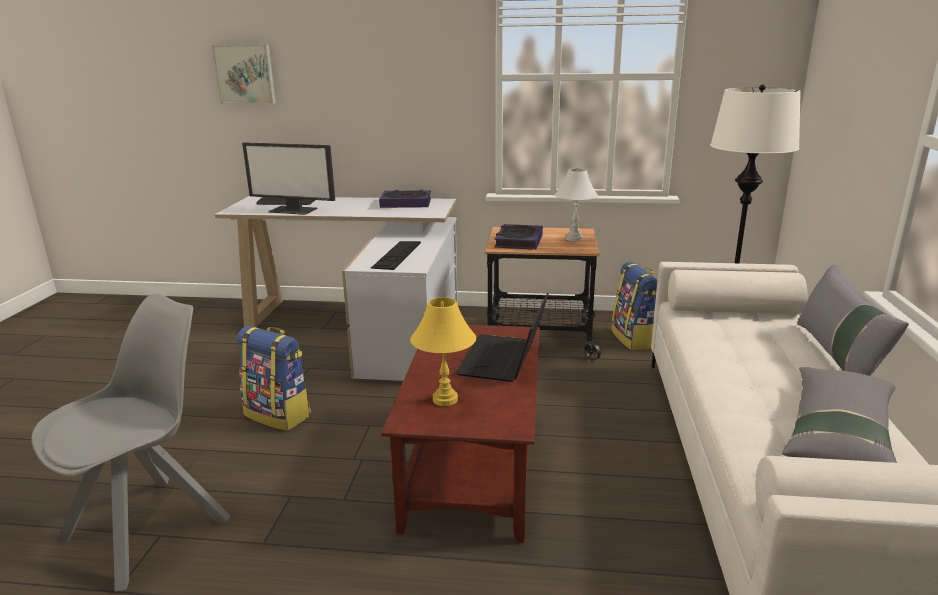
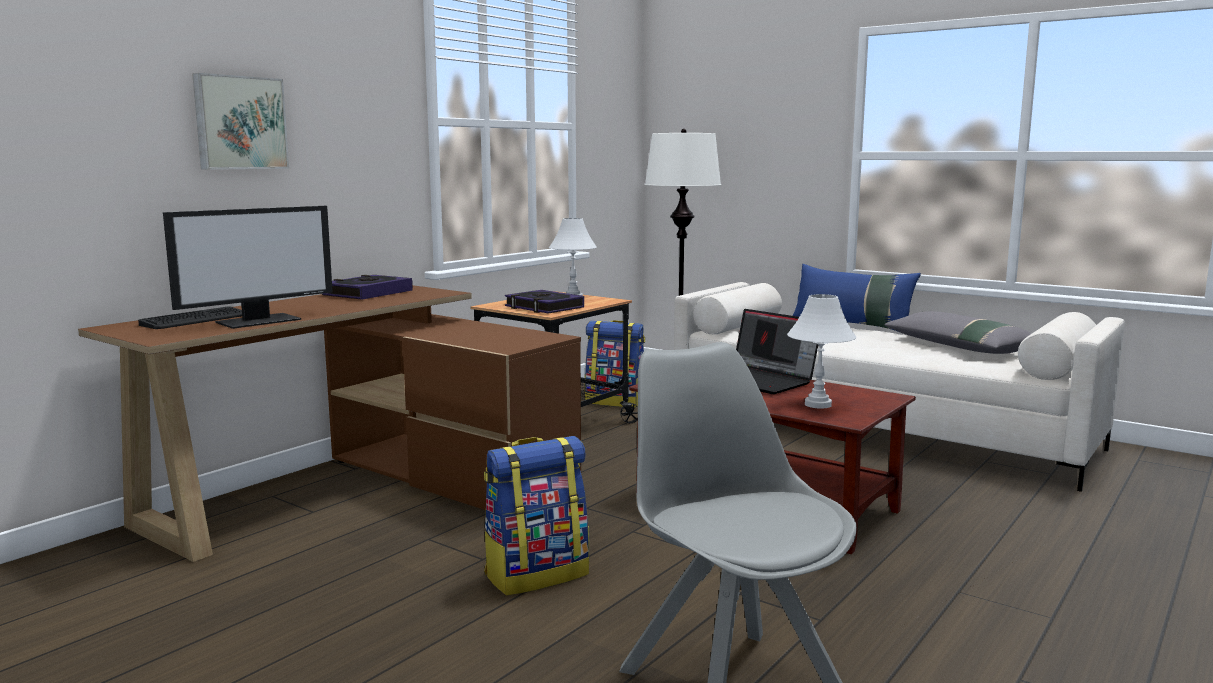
camera: 60 degrees left, 10 degrees down
picture [212,44,276,104] -> picture moved to [192,73,289,170]
white desk [215,196,458,381] -> brown desk [78,285,581,562]
keyboard [371,241,421,270] -> none
yellow table lamp [410,297,476,406] -> white table lamp [787,294,856,409]
grey pillow [797,265,909,376] -> blue pillow [793,264,921,333]

